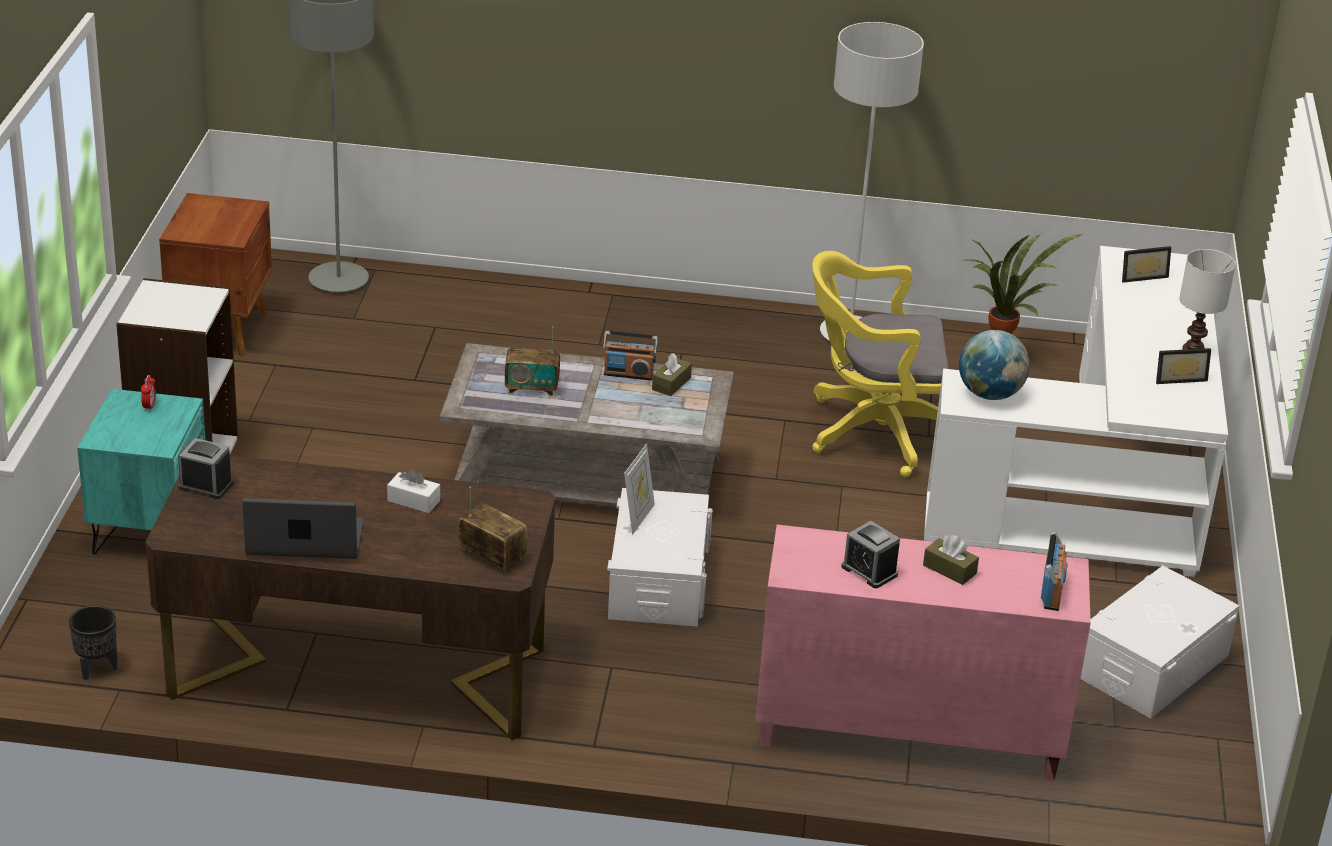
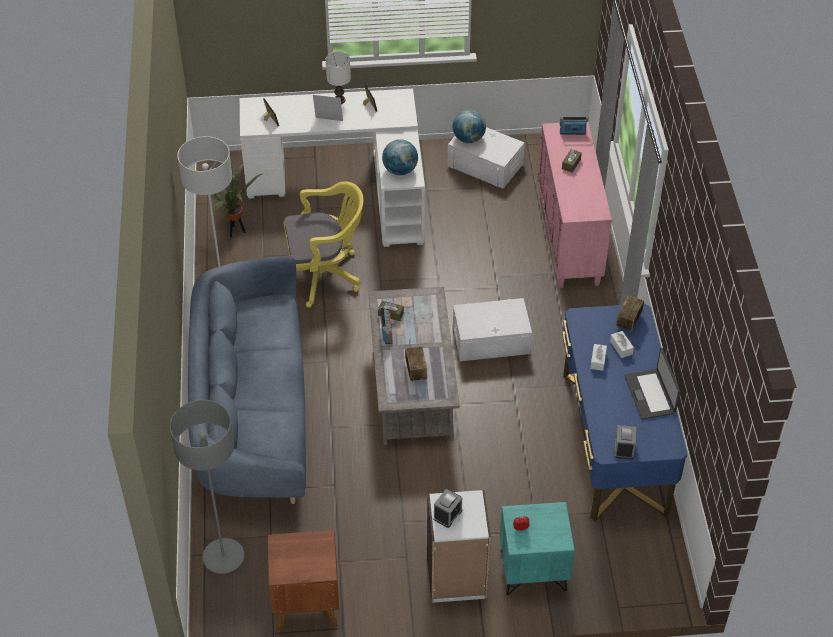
camera: 100 degrees left, 15 degrees up
black planter [69,606,118,680] -> none
brown desk [145,455,556,741] -> blue desk [562,304,687,521]
picture frame [624,444,655,535] -> picture frame moved to [313,95,343,121]
yellow office chair [812,251,948,477] -> yellow office chair turned 90 degrees counterclockwise [284,181,363,308]
alarm clock [841,521,900,588] -> alarm clock moved to [433,489,463,528]
none -> blue sofa [188,257,306,504]
none -> globe [453,109,486,143]
none -> white tissue box [610,331,634,358]

